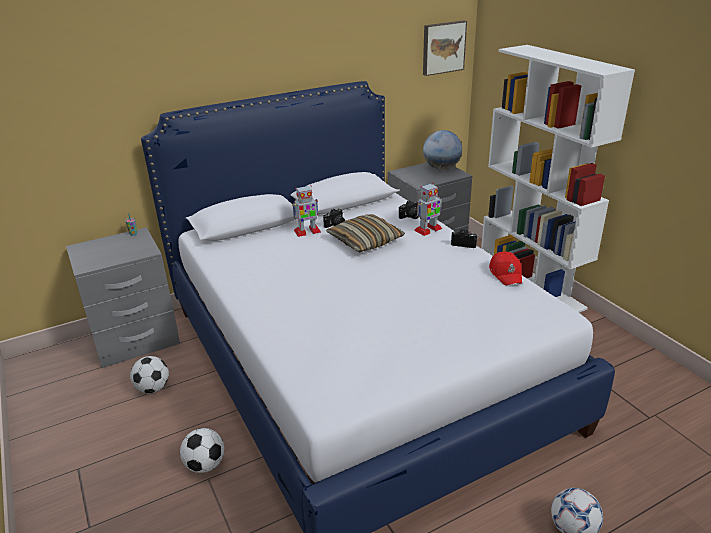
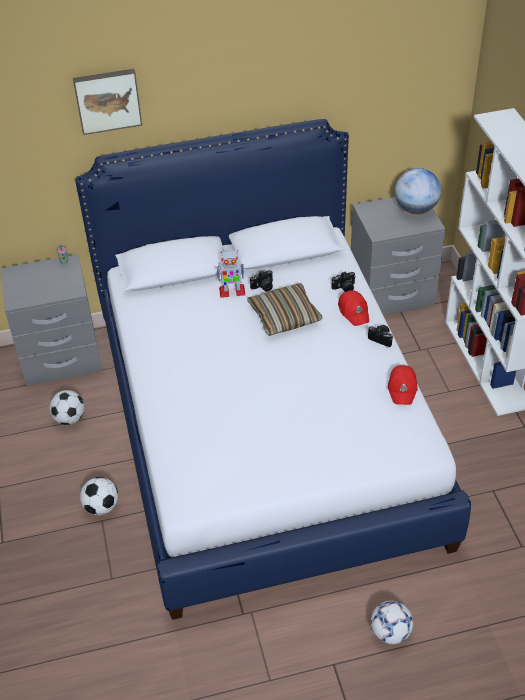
camera: 15 degrees right, 15 degrees up
toy robot [414,182,442,236] -> red cap [338,290,369,326]
picture [423,20,467,76] -> picture moved to [73,69,142,135]

